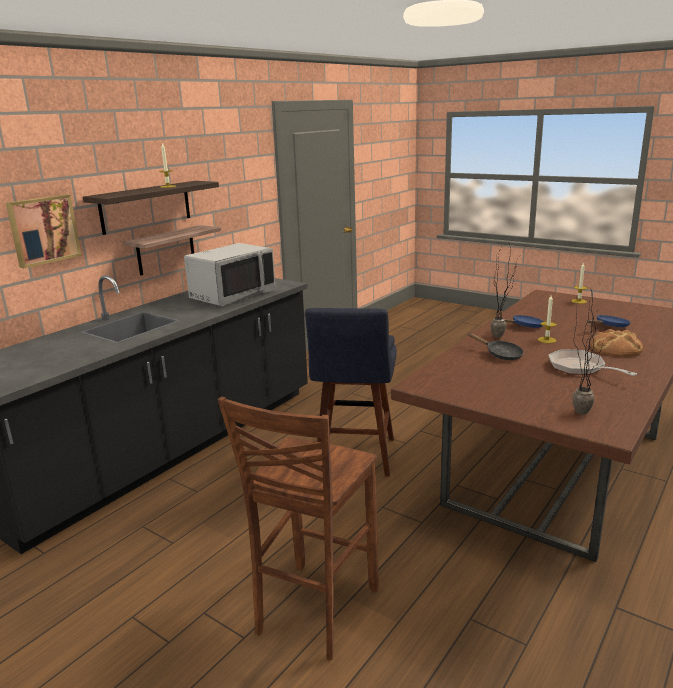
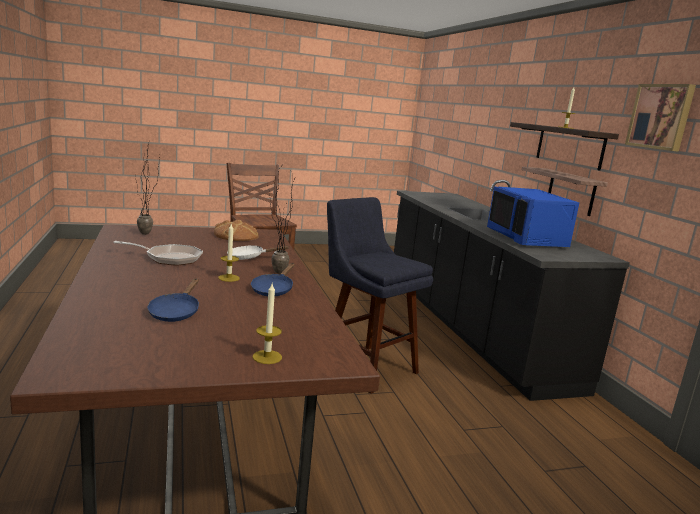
camera: 125 degrees right, 5 degrees down
picture [6,194,81,268] -> picture moved to [625,84,696,152]
grey microwave [184,243,276,306] -> blue microwave [487,187,580,247]
black frying pan [468,333,524,360] -> white frying pan [227,246,289,260]
bread [590,329,643,356] -> bread moved to [214,220,259,241]

